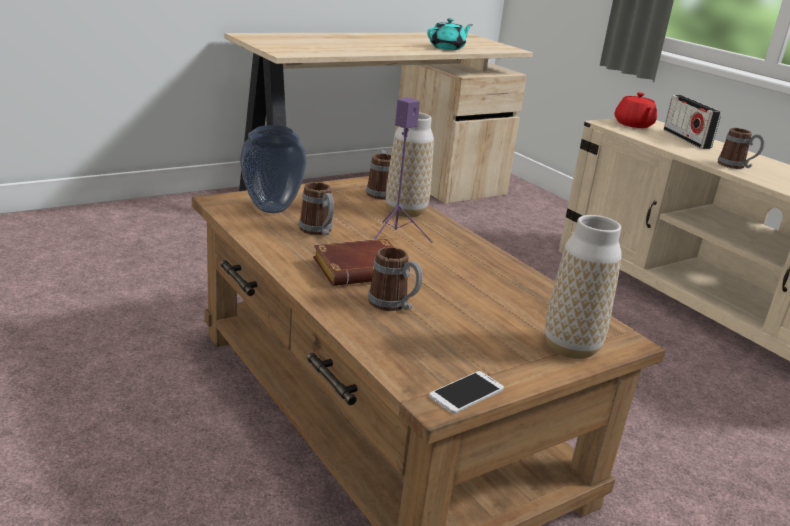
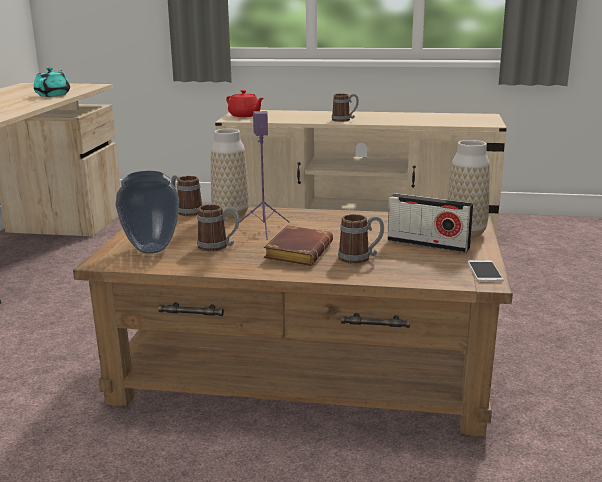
camera: 45 degrees left, 5 degrees down
radio [664,95,722,149] -> radio moved to [387,193,473,253]

